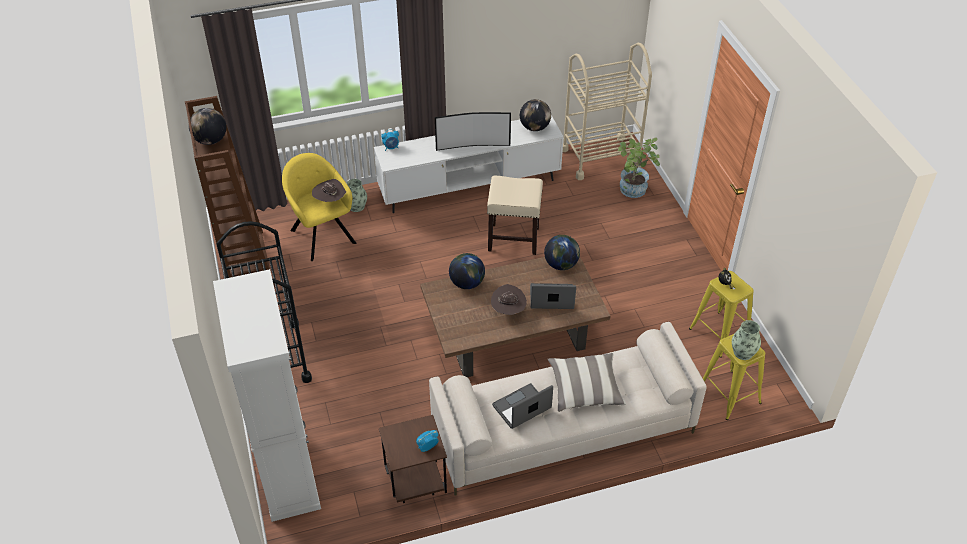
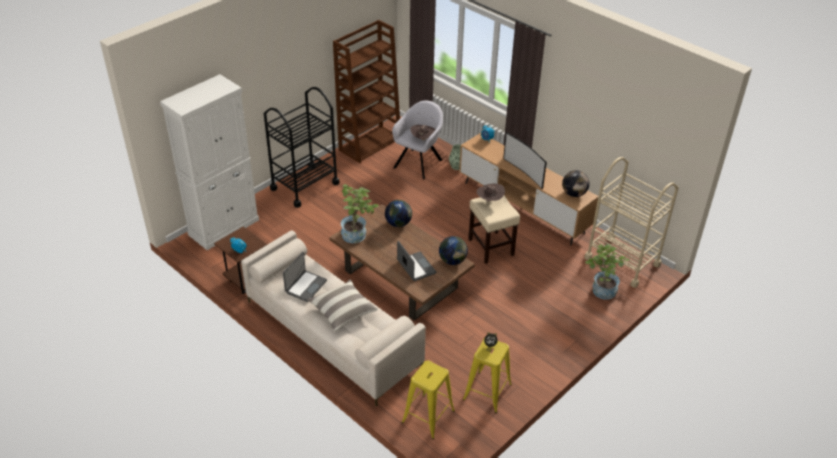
camera: 60 degrees right, 5 degrees down
globe [189,108,226,145] -> none
yellow armchair [282,153,356,261] -> grey armchair [392,101,443,179]
white tv stand [374,115,564,213] -> brown tv stand [459,133,598,245]
brown hat [491,284,527,315] -> brown hat moved to [477,184,505,202]
laptop [492,383,553,429] -> laptop turned 90 degrees clockwise [283,252,327,302]
vase [732,320,761,360] -> none
none -> potted plant [341,184,379,243]

